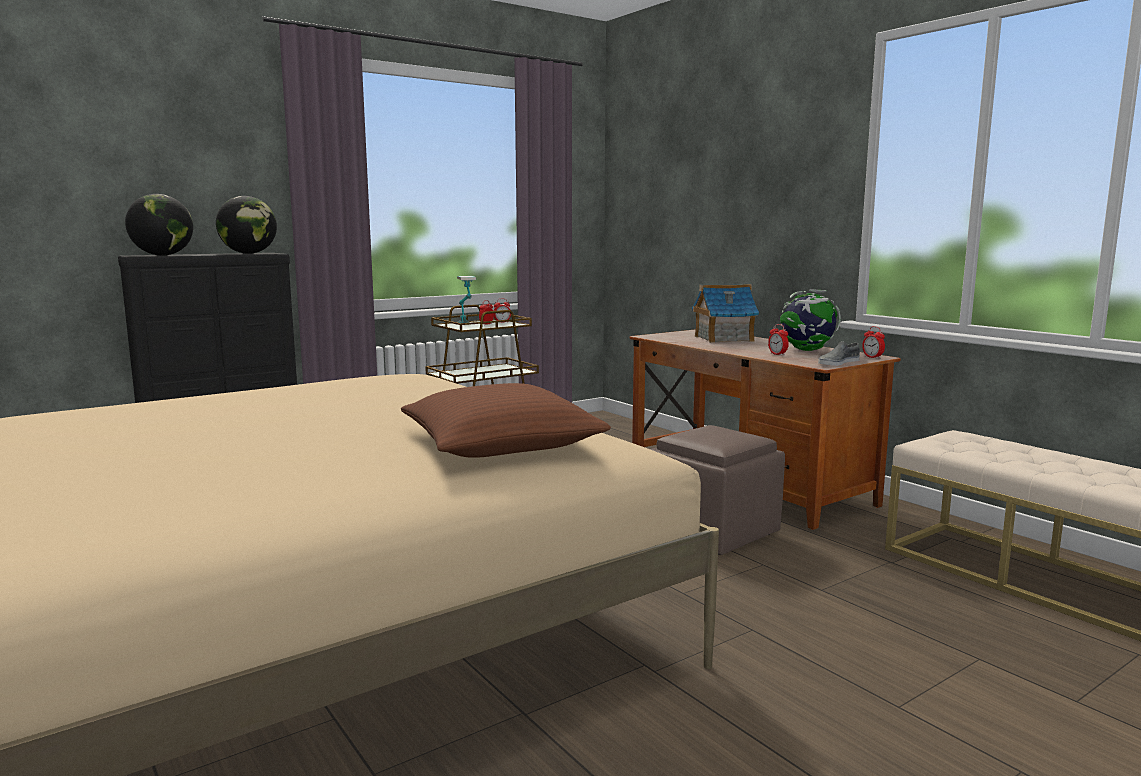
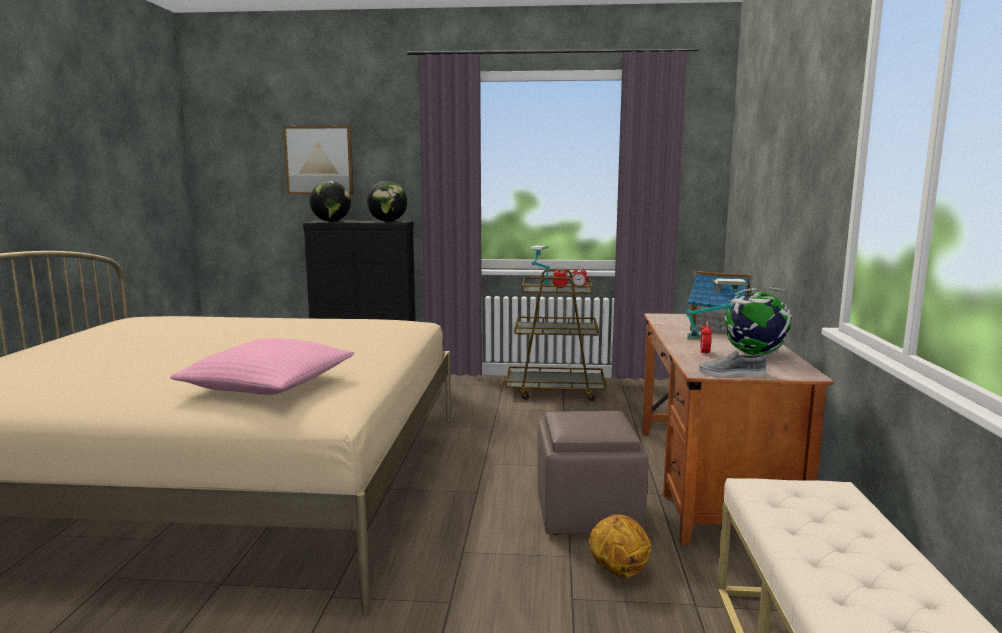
camera: 40 degrees right, 0 degrees up
brown pillow [401,383,611,458] -> pink pillow [170,338,354,395]
alarm clock [862,326,885,359] -> none
none -> picture [283,126,354,195]
none -> basketball [589,514,651,579]
none -> table lamp [686,278,748,340]

